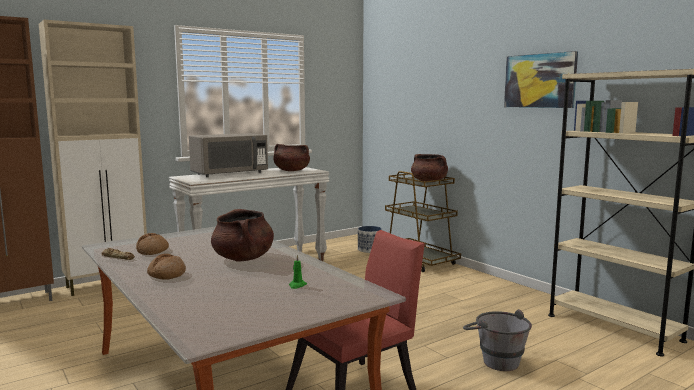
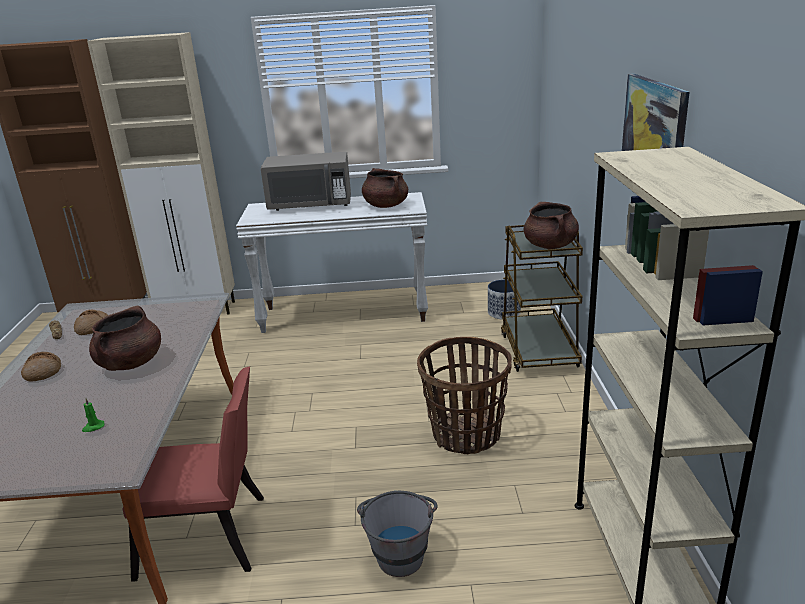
camera: 35 degrees right, 15 degrees up
none -> basket [417,337,512,454]

